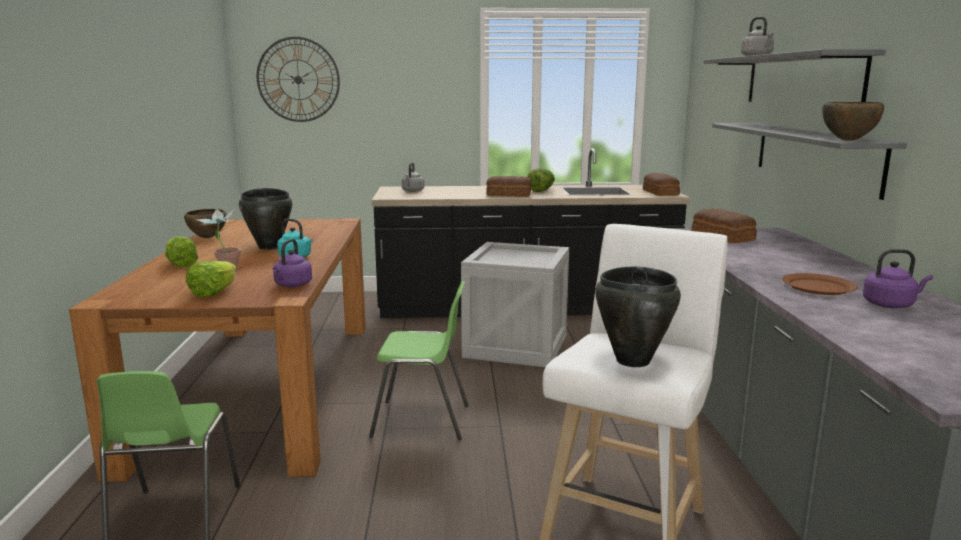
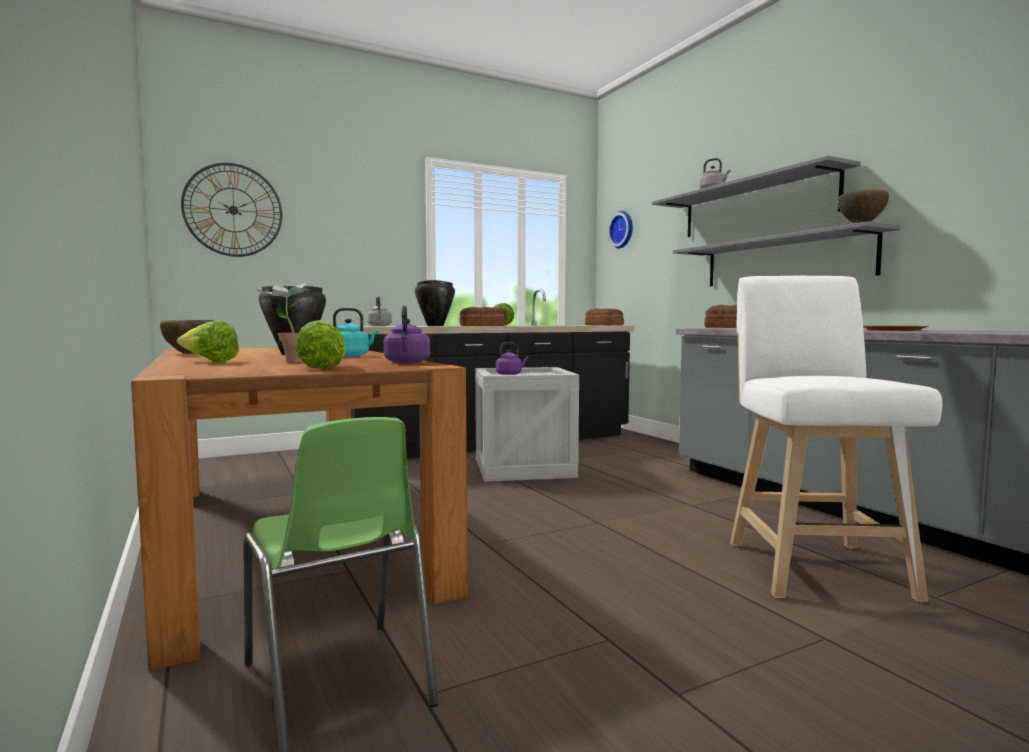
camera: 25 degrees left, 10 degrees down
green chair [369,281,469,440] -> none
black cooking pot [595,266,681,367] -> black cooking pot moved to [415,280,455,326]
purple kettle [863,249,933,308] -> purple kettle moved to [496,342,529,375]
none -> wall clock [608,211,633,248]

